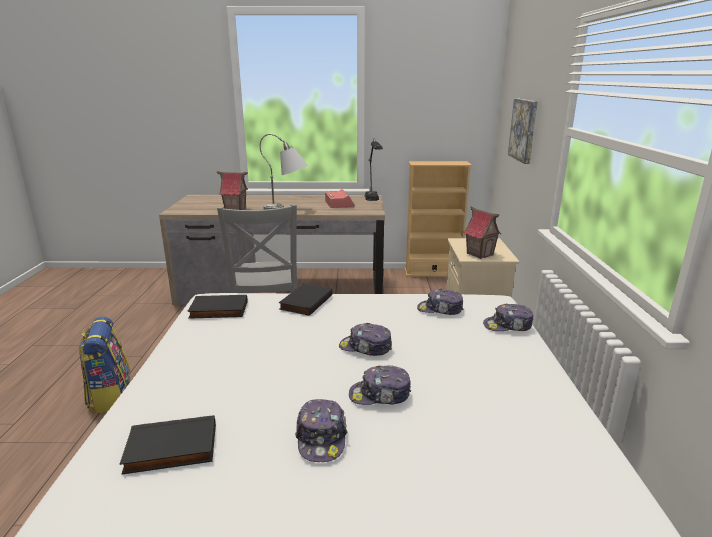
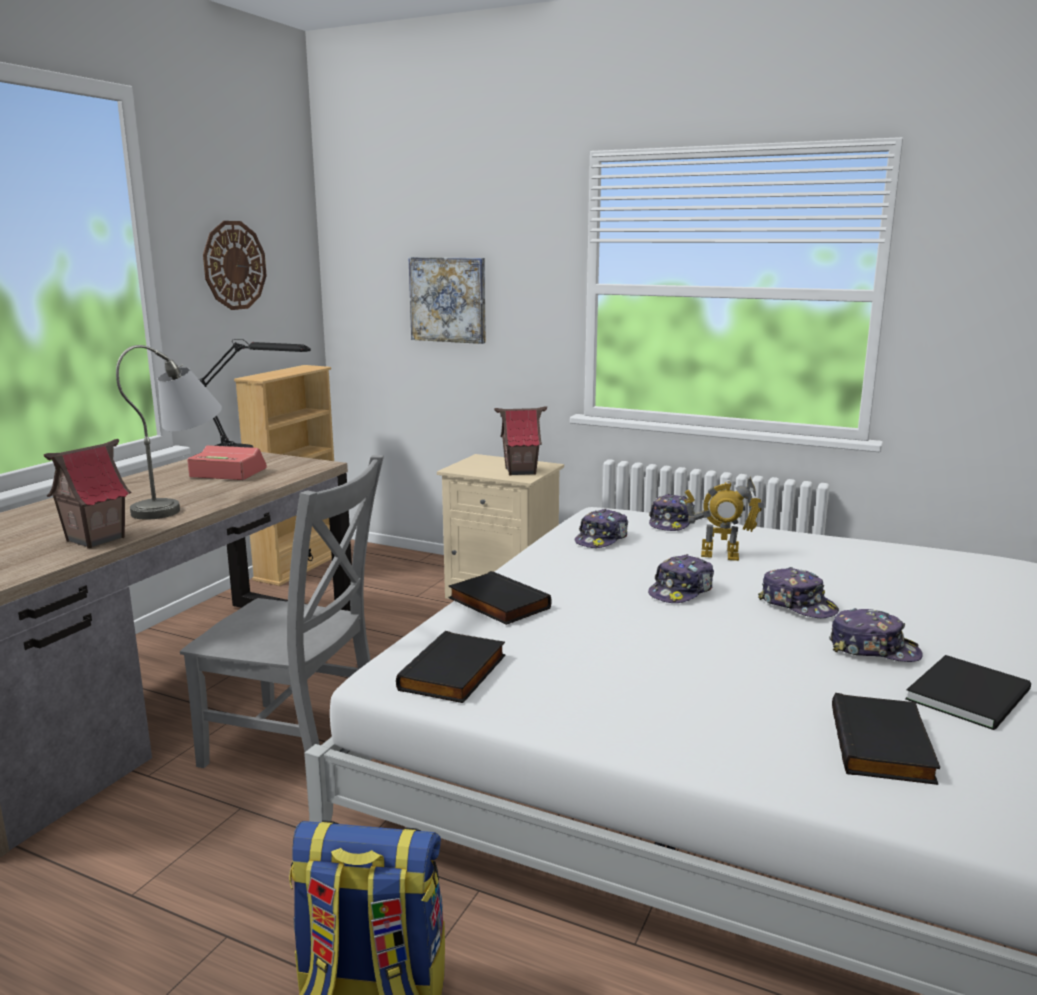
camera: 65 degrees left, 5 degrees down
cap [349,365,411,405] -> cap turned 60 degrees counterclockwise [758,567,839,618]
none -> wall clock [203,221,267,310]
none -> toy robot [684,477,764,561]
none -> black book [905,655,1031,730]

